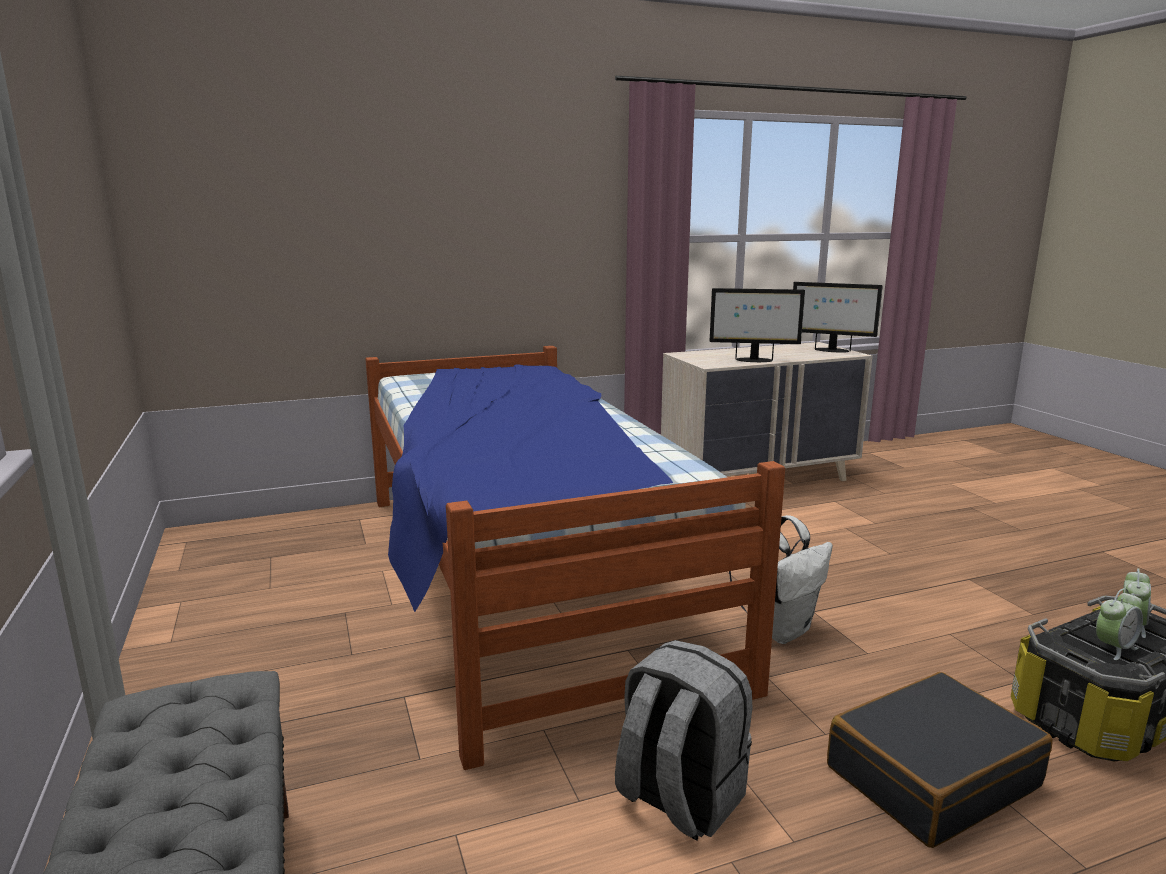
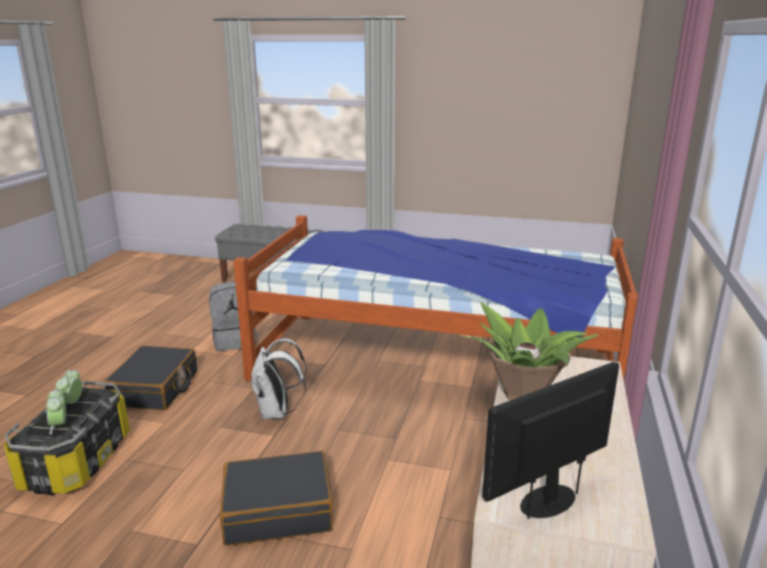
camera: 125 degrees right, 5 degrees up
monitor [710,288,805,362] -> potted plant [461,302,599,400]
none -> black suitcase [220,451,333,546]

